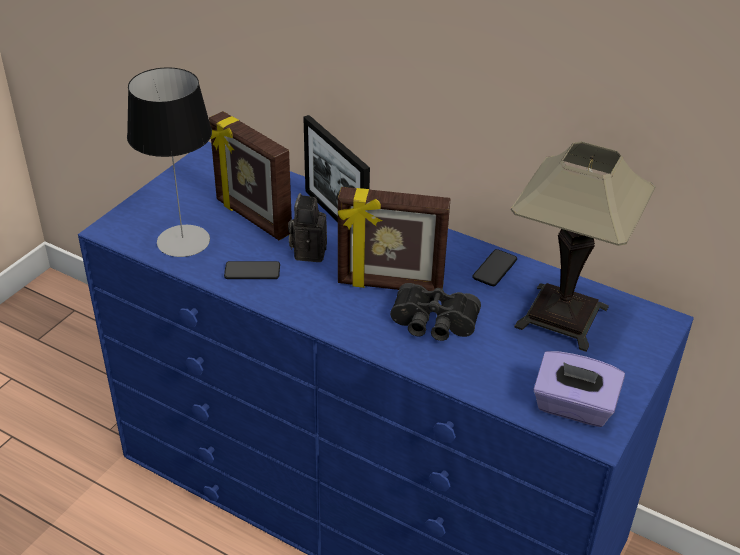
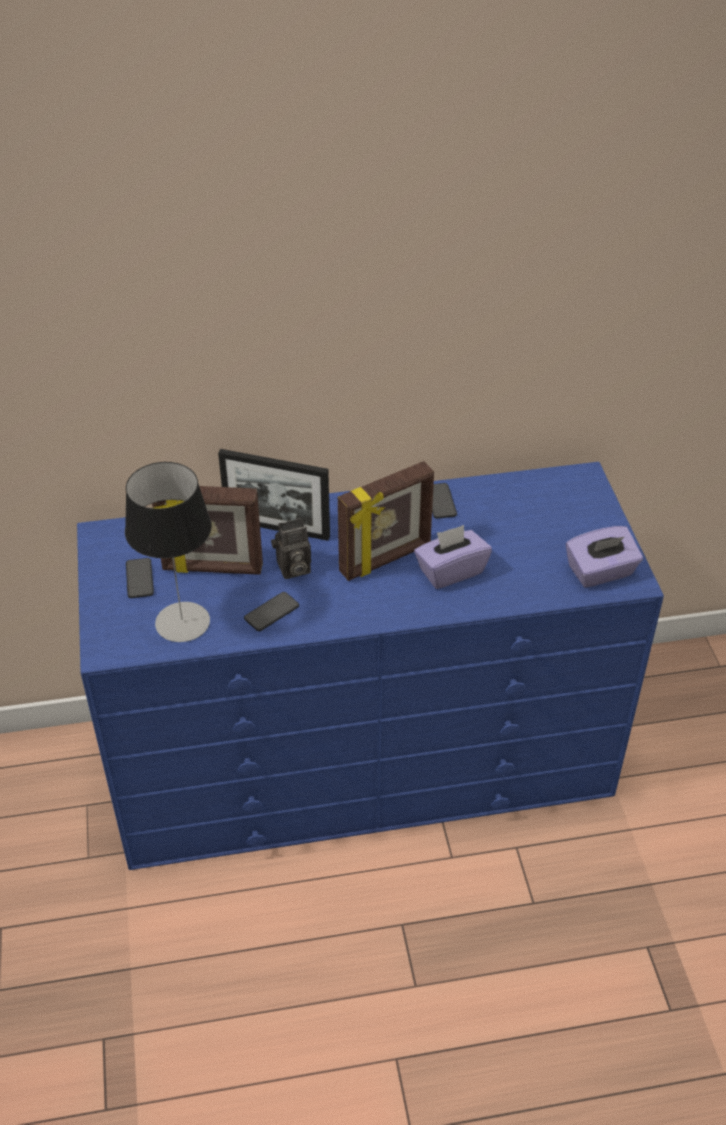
camera: 40 degrees left, 5 degrees up
camera [288,193,327,262] -> camera turned 75 degrees counterclockwise [271,518,311,579]
black binoculars [390,283,481,341] -> purple tissue box [414,525,492,589]
table lamp [511,141,655,352] -> none
none -> phone [126,558,154,598]

